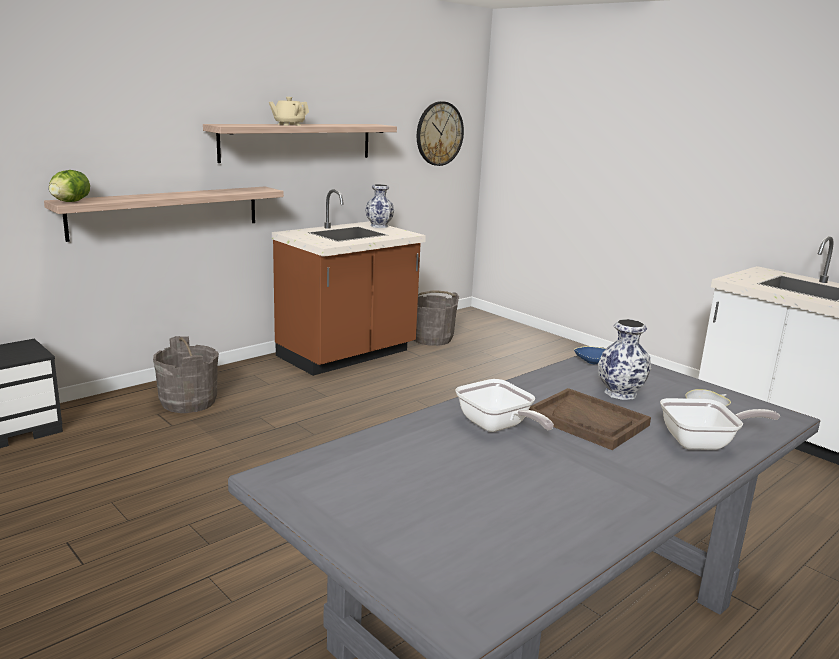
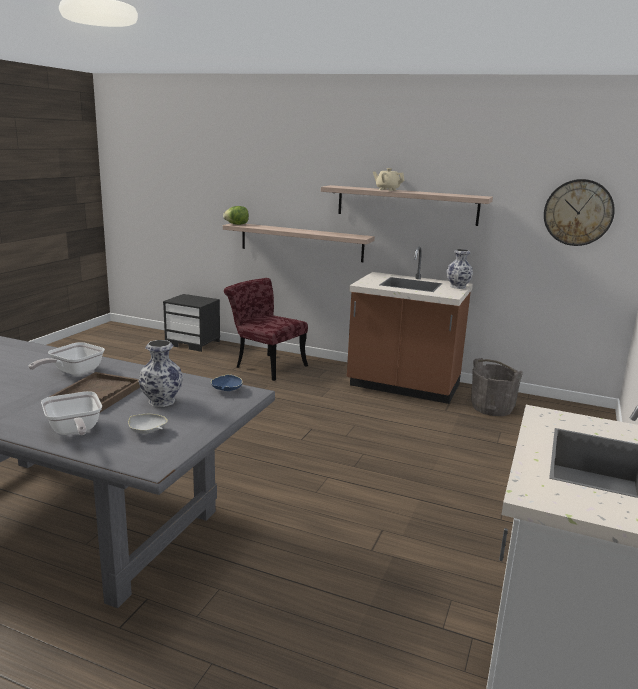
camera: 65 degrees right, 0 degrees up
grey bucket [153,336,219,413] -> red chair [224,278,308,381]

